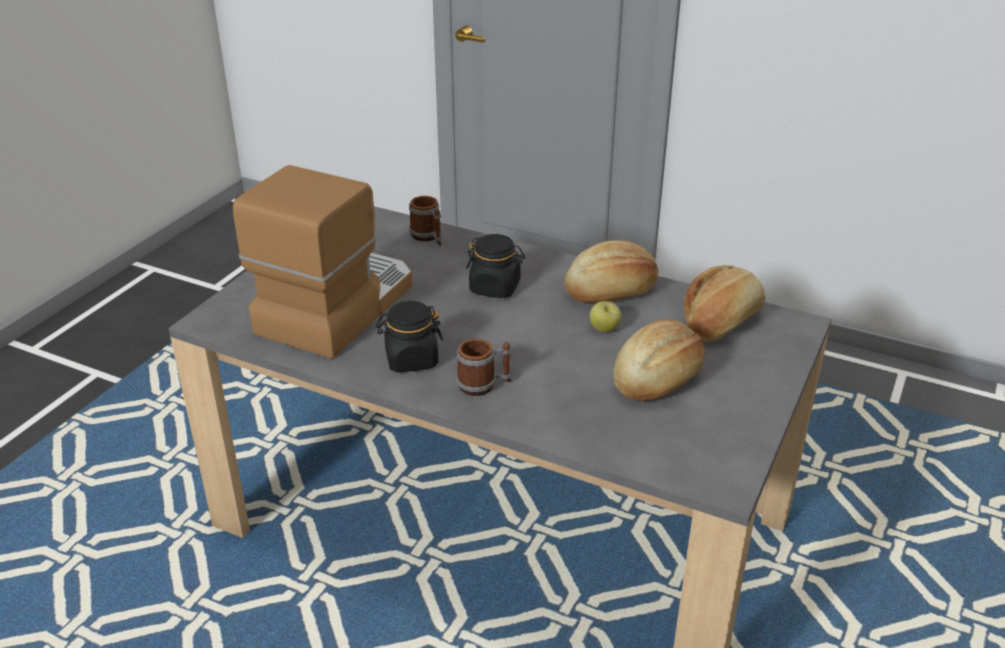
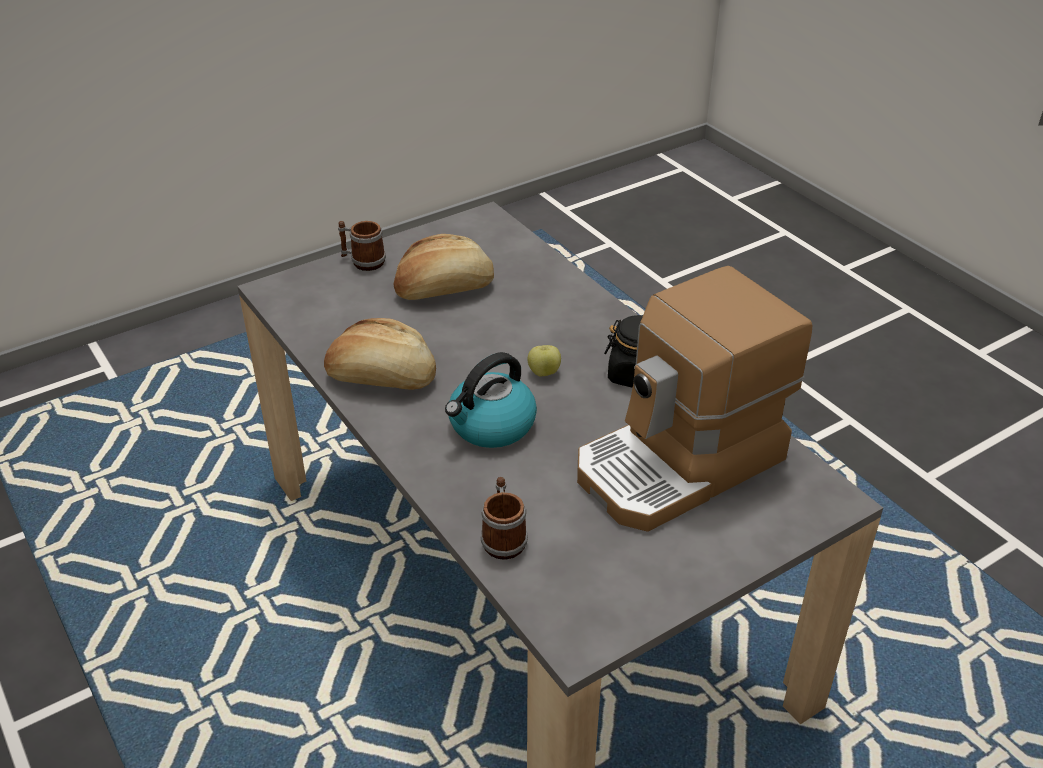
camera: 150 degrees left, 5 degrees up
mug [456,339,512,396] -> mug moved to [338,221,386,271]
black jar [466,234,525,298] -> kettle [445,352,537,448]
apple [590,301,621,332] -> apple moved to [528,345,561,376]
bread [683,265,766,341] -> none

